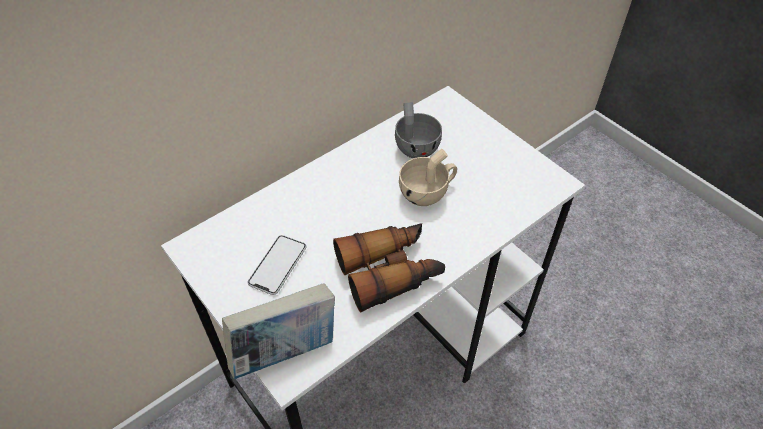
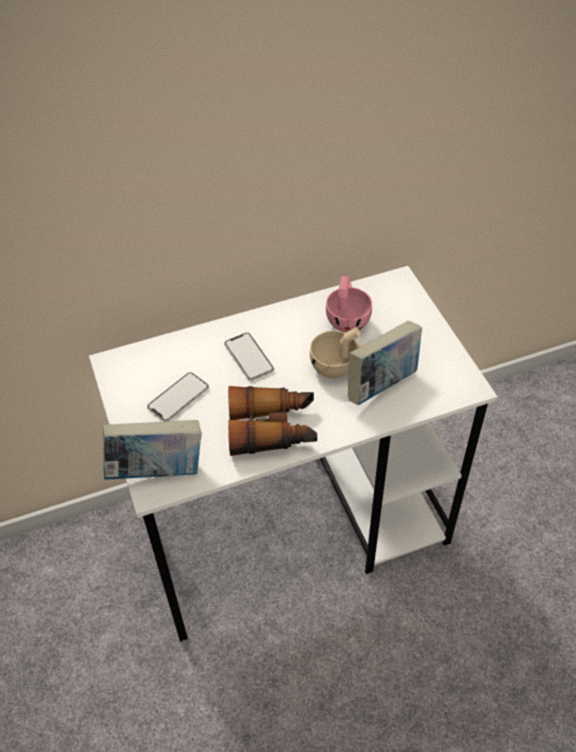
camera: 20 degrees right, 0 degrees up
grey cup [395,103,442,158] -> pink cup [326,276,372,333]
none -> phone [224,333,274,381]
none -> book [348,321,422,405]

